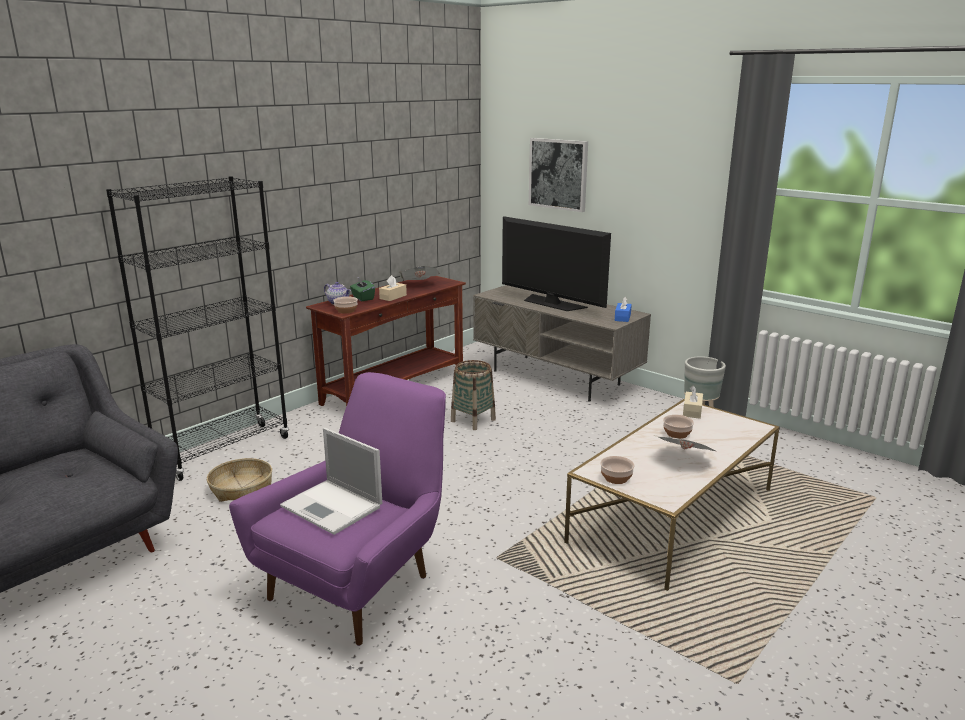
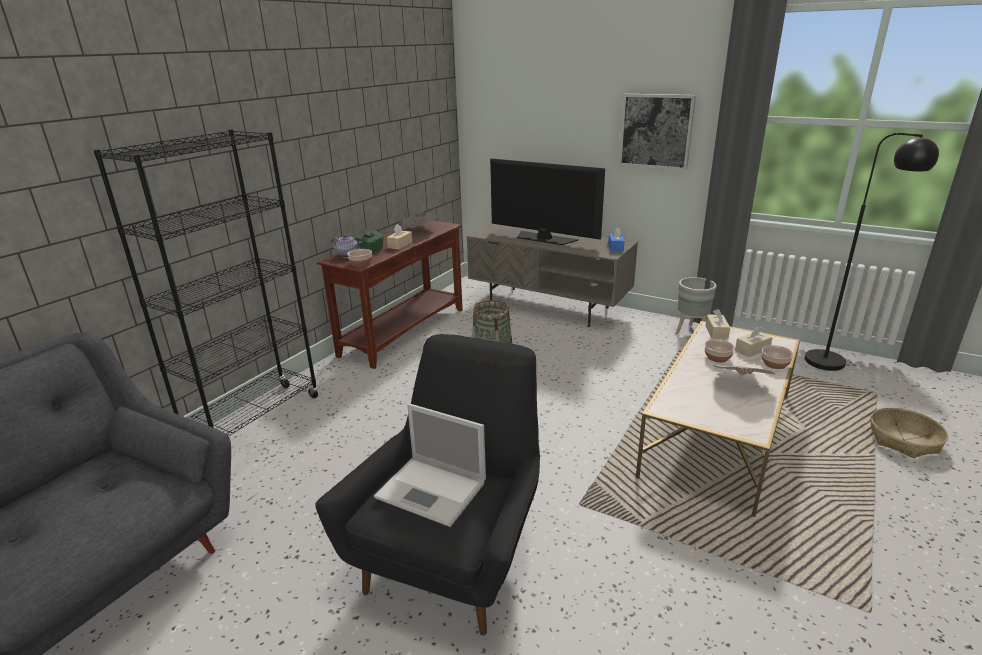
camera: 10 degrees left, 5 degrees up
basket [207,458,272,502] -> basket moved to [871,408,948,458]
purple armchair [229,372,446,646] -> black armchair [315,334,540,636]
picture [529,138,588,212] -> picture moved to [619,94,696,170]
bowl [600,456,634,484] -> bowl moved to [761,345,794,369]
none -> beige tissue box [735,326,773,357]
none -> black floor lamp [805,133,939,371]

